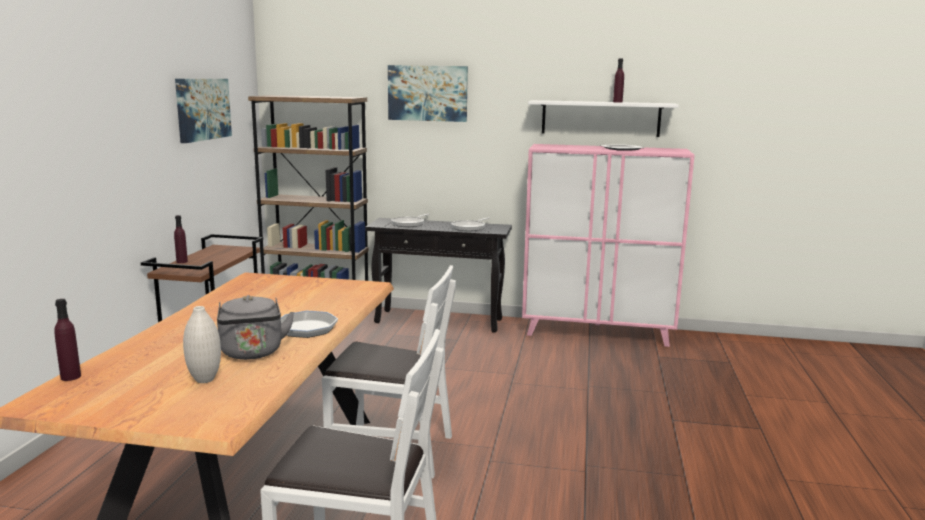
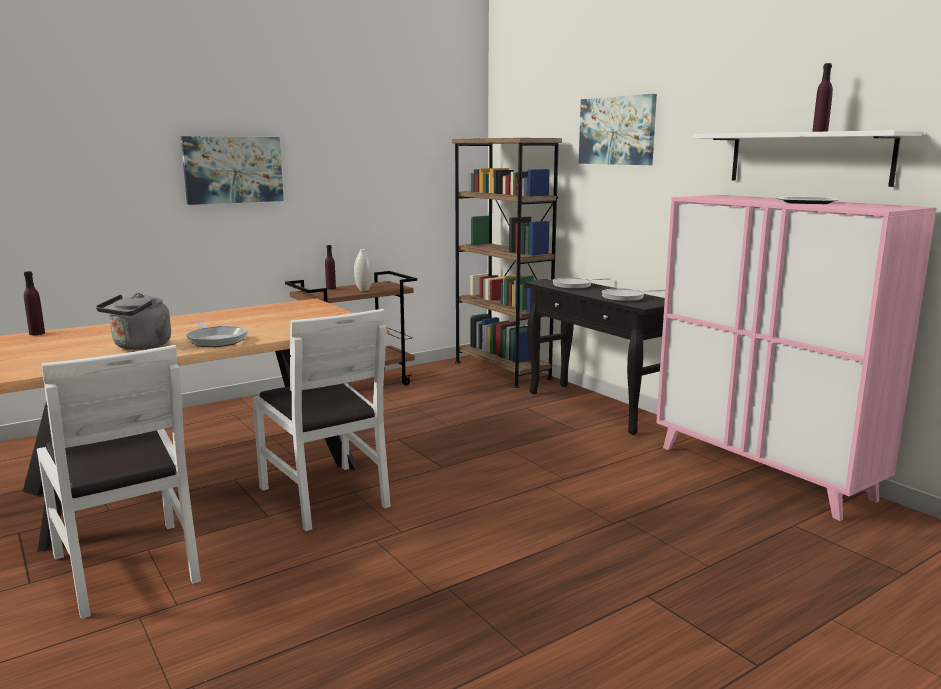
camera: 45 degrees right, 0 degrees up
picture [175,79,232,143] -> picture moved to [181,136,284,205]
white vase [183,306,221,383] -> white vase moved to [354,249,373,291]

